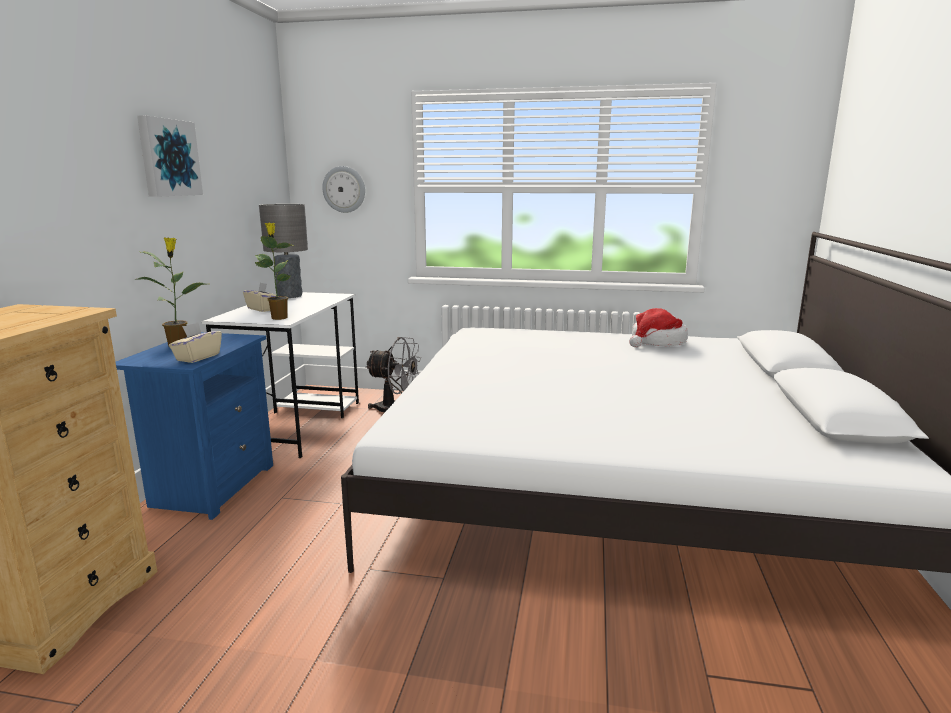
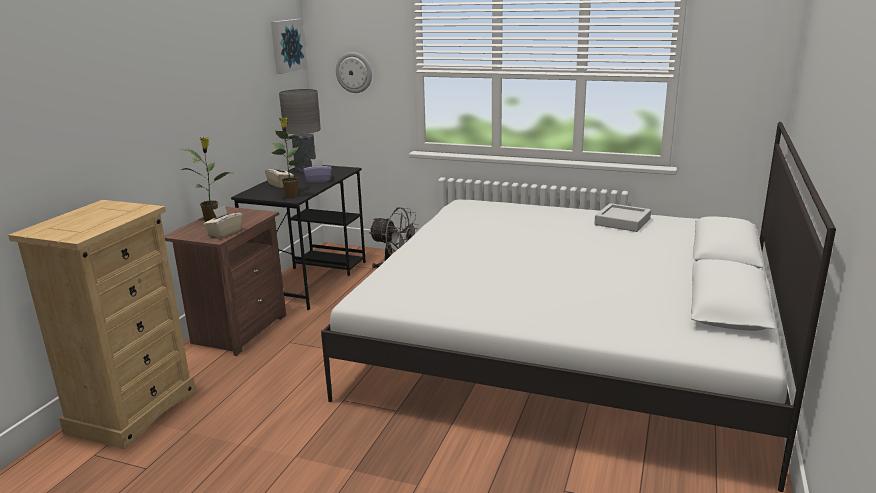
camera: 10 degrees right, 5 degrees up
blue nightstand [116,332,273,520] -> brown nightstand [164,207,286,356]
picture [137,115,203,197] -> picture moved to [271,19,307,74]
white desk [202,292,359,458] -> black desk [231,165,366,310]
hat [629,308,688,347] -> grey tray [594,203,651,232]
none -> purple tissue box [303,158,332,183]

